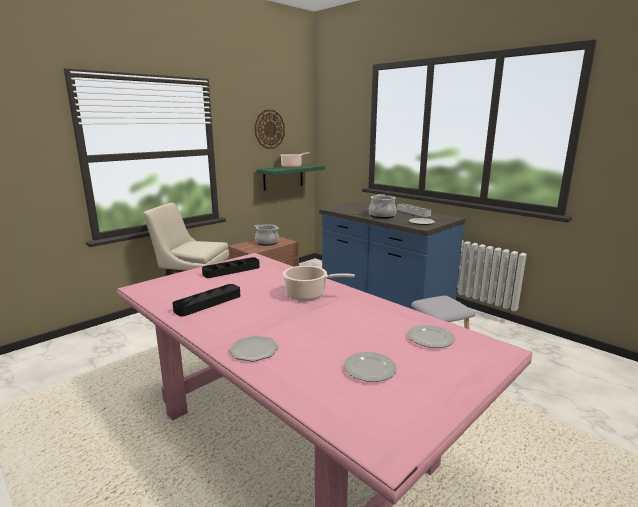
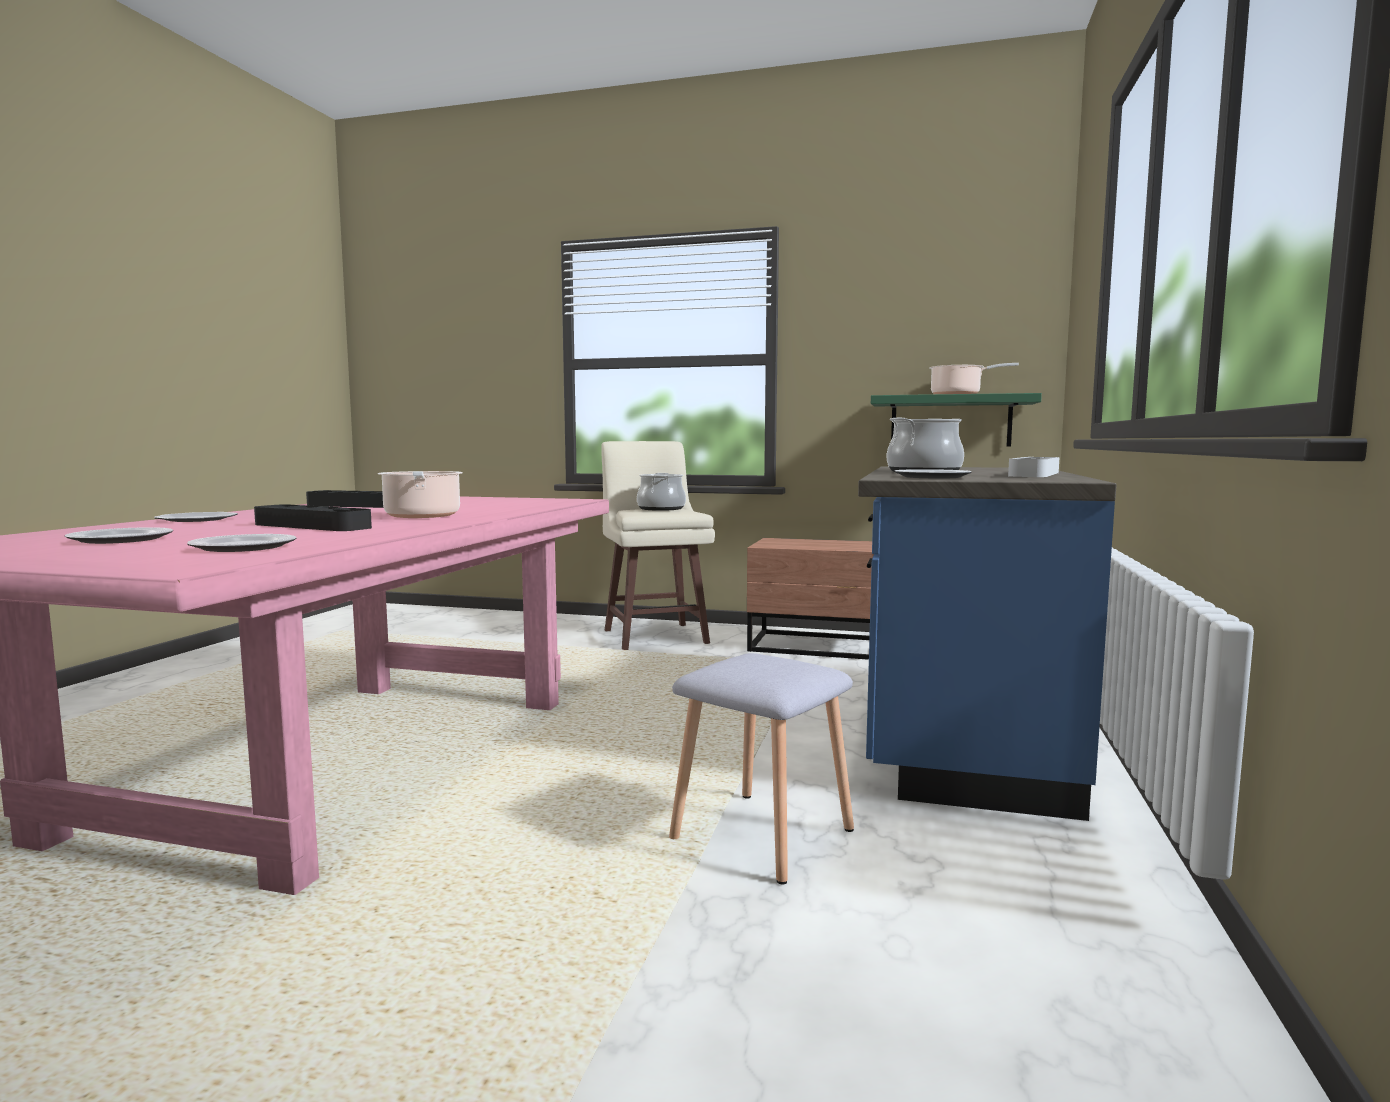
camera: 60 degrees right, 10 degrees down
black tray [202,257,260,278] -> black tray moved to [254,504,372,531]
wall clock [255,110,285,149] -> none
cooking pot [255,225,279,246] -> cooking pot moved to [637,473,686,511]

